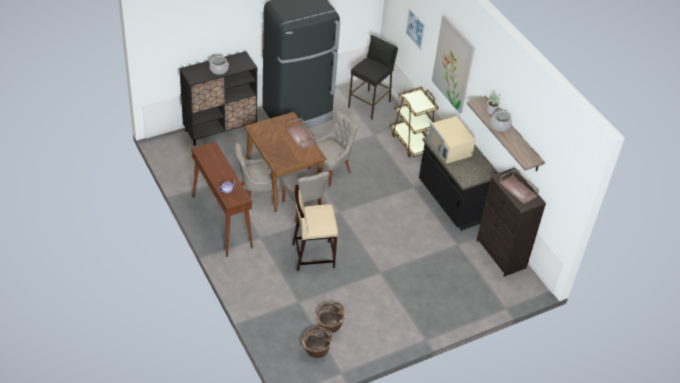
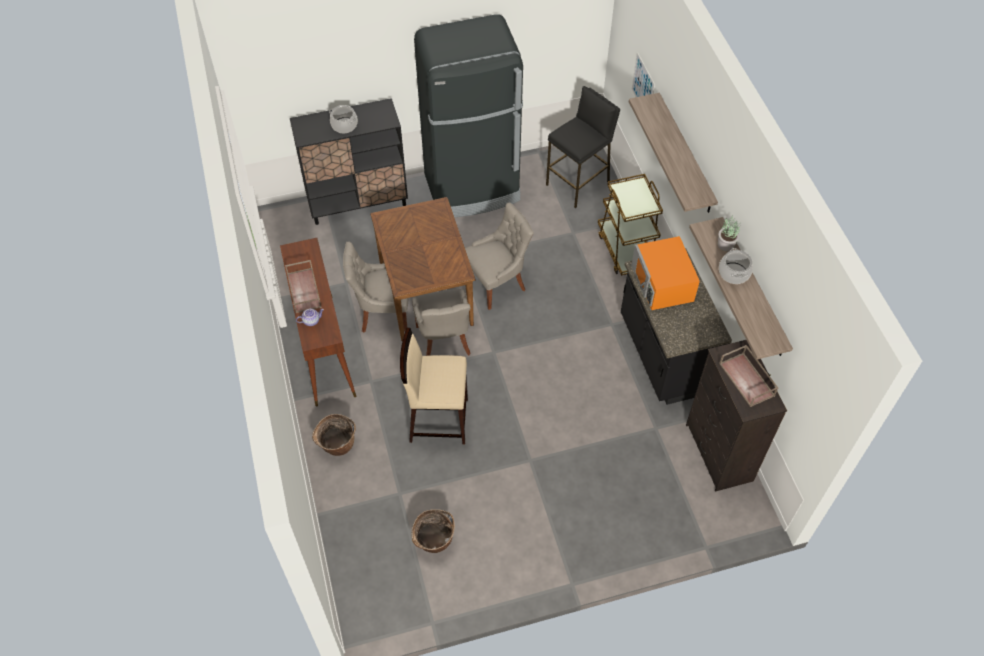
camera: 15 degrees right, 10 degrees up
brown tray [286,118,316,150] -> brown tray moved to [285,260,322,313]
basket [302,327,332,358] -> basket moved to [312,414,356,456]
beige microwave [427,116,476,163] -> orange microwave [631,236,700,310]
picture [432,15,475,113] -> shelf [629,93,718,213]

